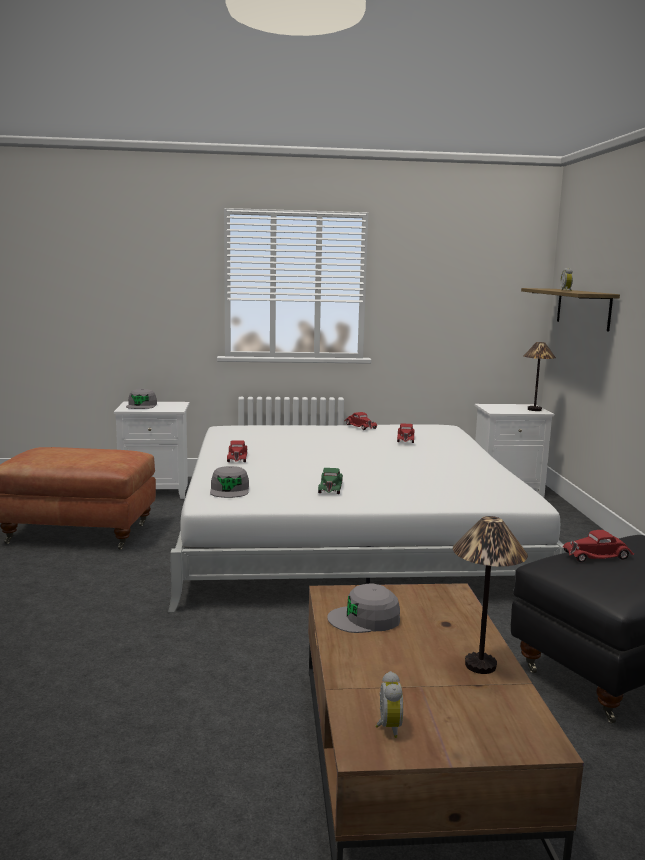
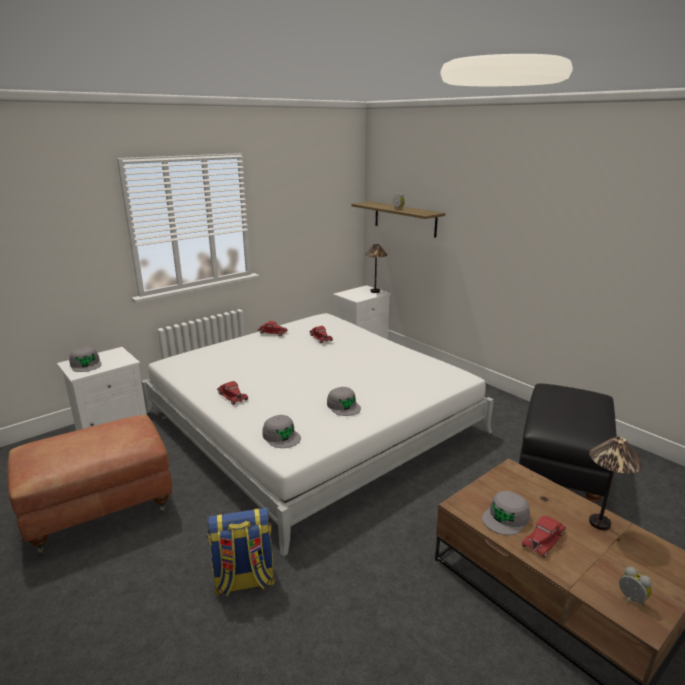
camera: 35 degrees left, 10 degrees up
green toy car [318,468,343,494] -> grey cap [327,387,361,416]
red toy car [563,530,634,562] -> red toy car moved to [522,516,566,558]
none -> backpack [207,507,275,596]

